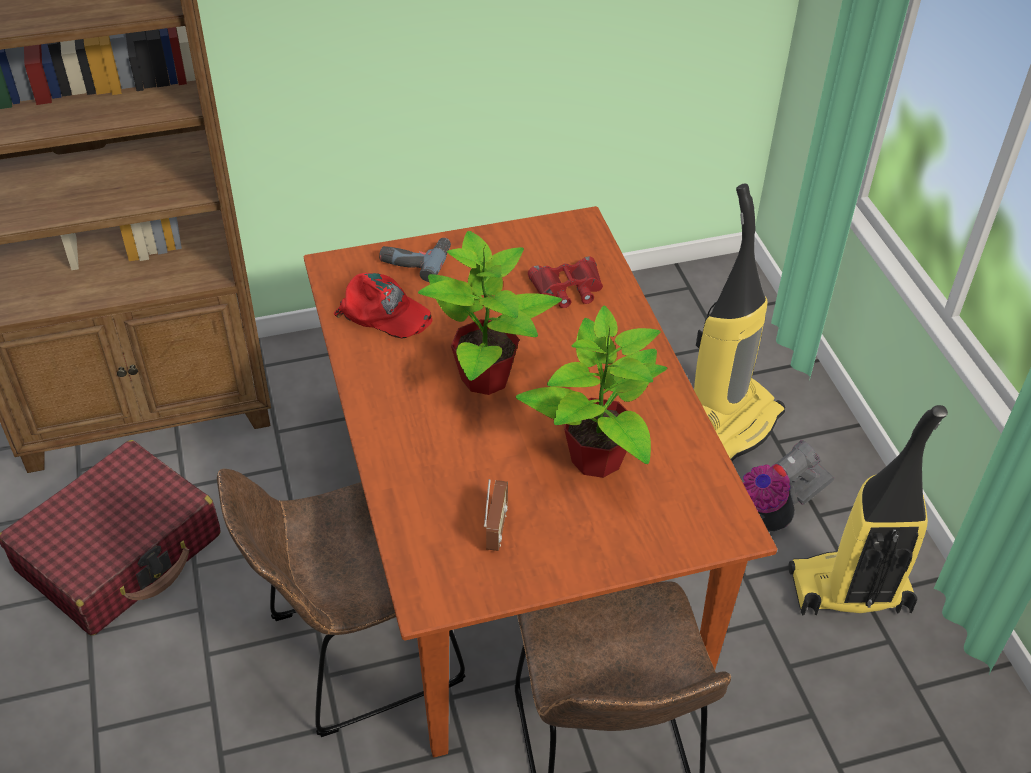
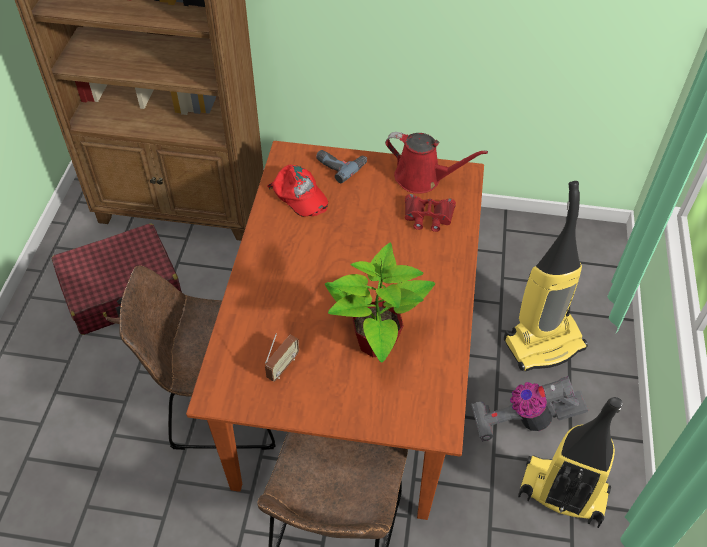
camera: 25 degrees right, 5 degrees up
potted plant [418,231,562,395] -> none
none -> red watering can [385,132,488,194]

